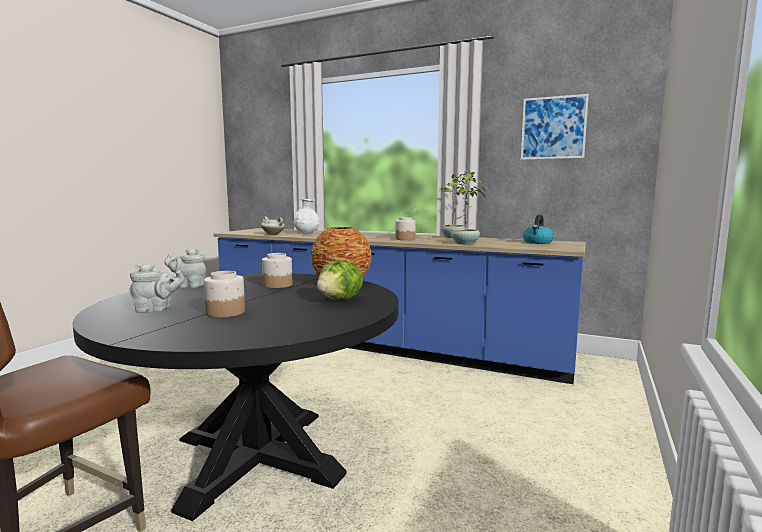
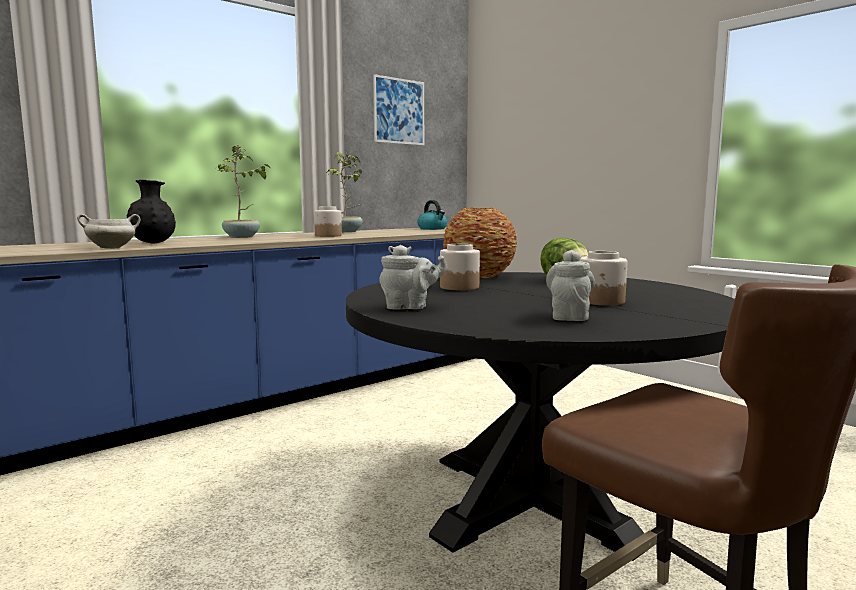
camera: 65 degrees left, 0 degrees up
grey teapot [164,248,206,288] -> grey teapot turned 120 degrees counterclockwise [379,245,447,309]
white vase [293,199,320,234] -> black vase [127,180,176,244]
potted plant [448,171,488,244] -> potted plant moved to [216,145,271,238]

